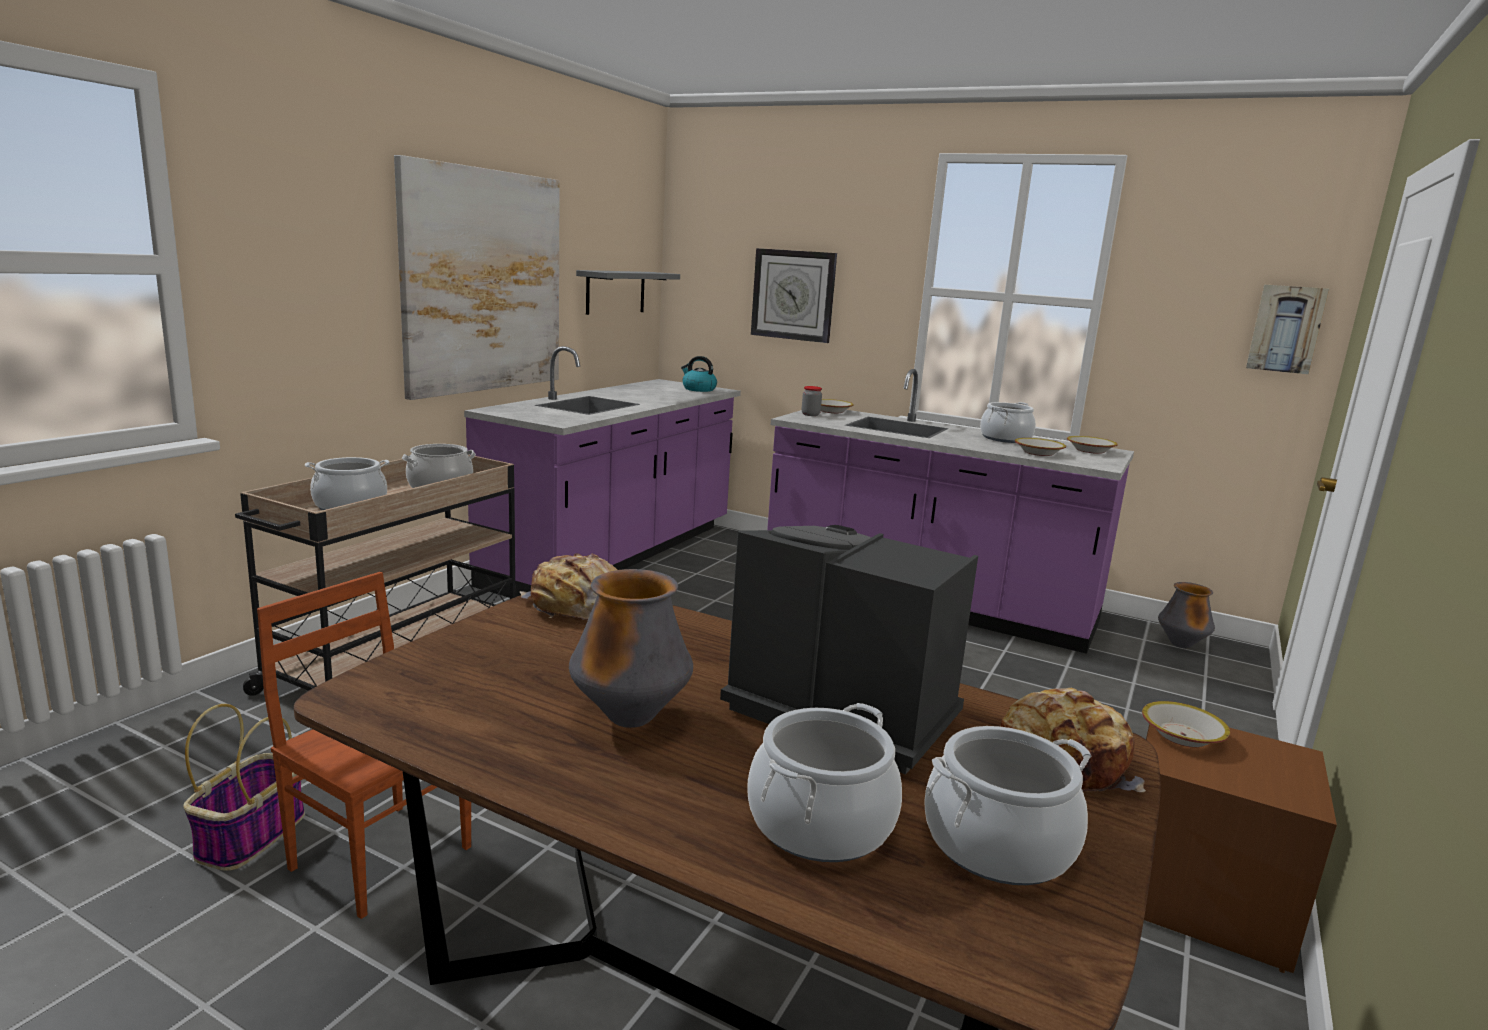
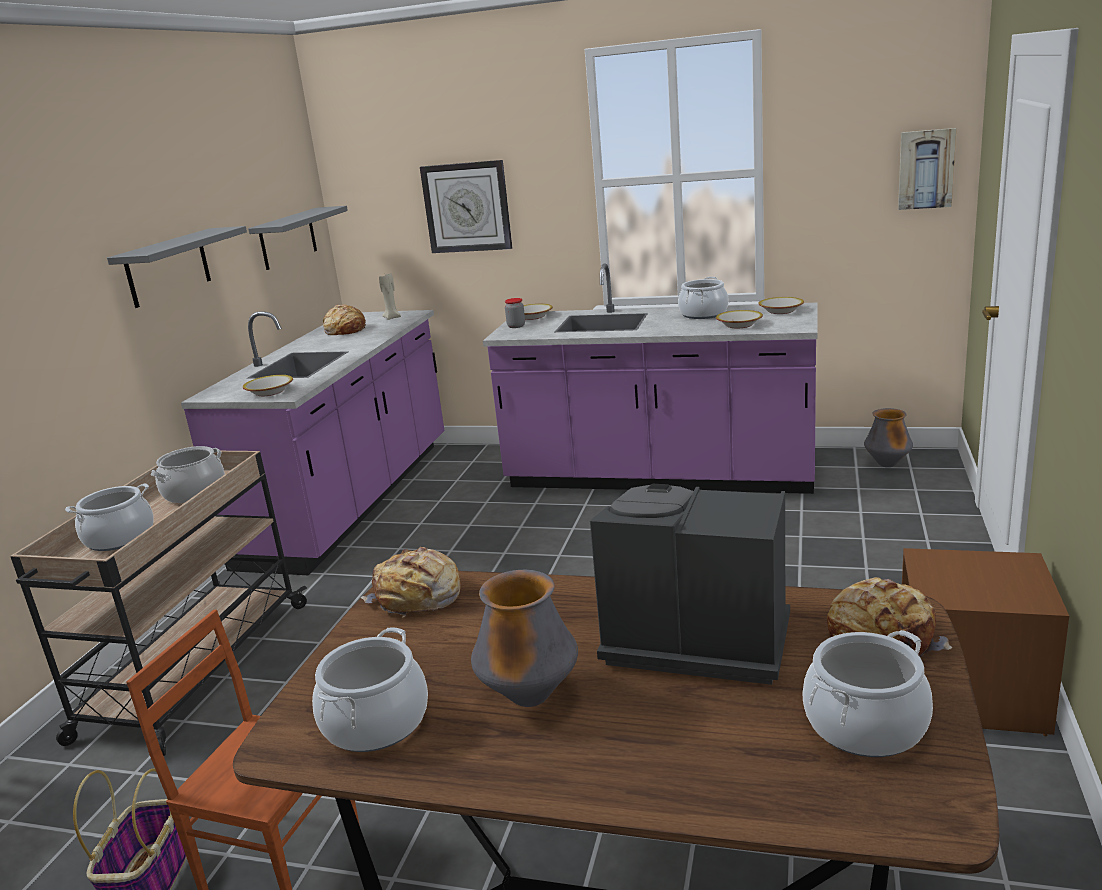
camera: 10 degrees left, 5 degrees up
picture [394,155,560,400] -> grey shelf [107,226,247,308]
kettle [681,356,717,392] -> beige candle [379,273,401,320]
cooking pot [747,703,902,862] -> cooking pot moved to [312,627,428,752]
bowl [1142,701,1231,747] -> bowl moved to [243,375,293,396]
none -> bread [323,304,366,335]

